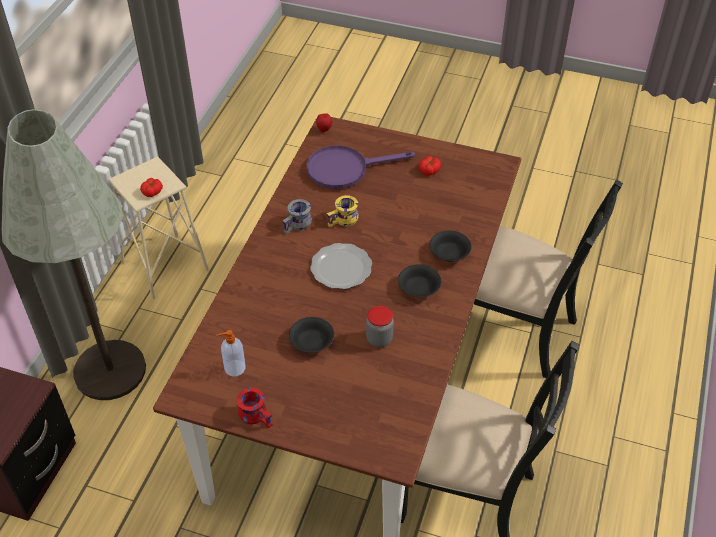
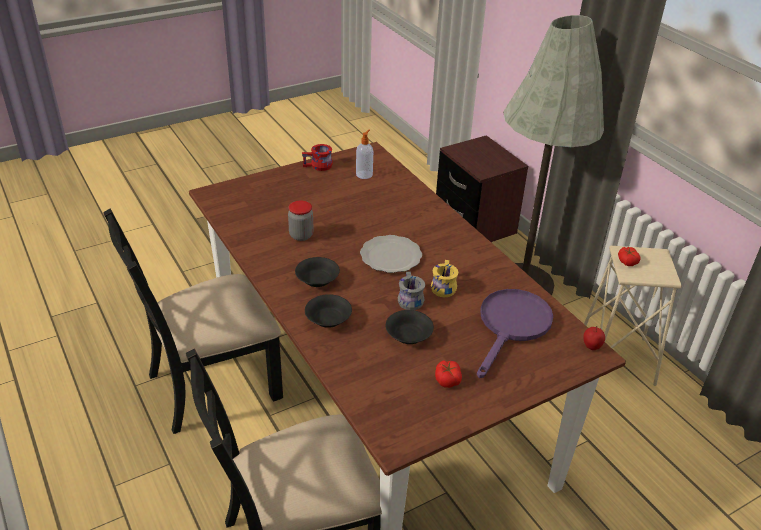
camera: 130 degrees right, 10 degrees down
grey mug [283,199,312,234] -> grey mug moved to [398,272,425,310]
black bowl [289,317,334,353] -> black bowl moved to [386,310,434,344]

